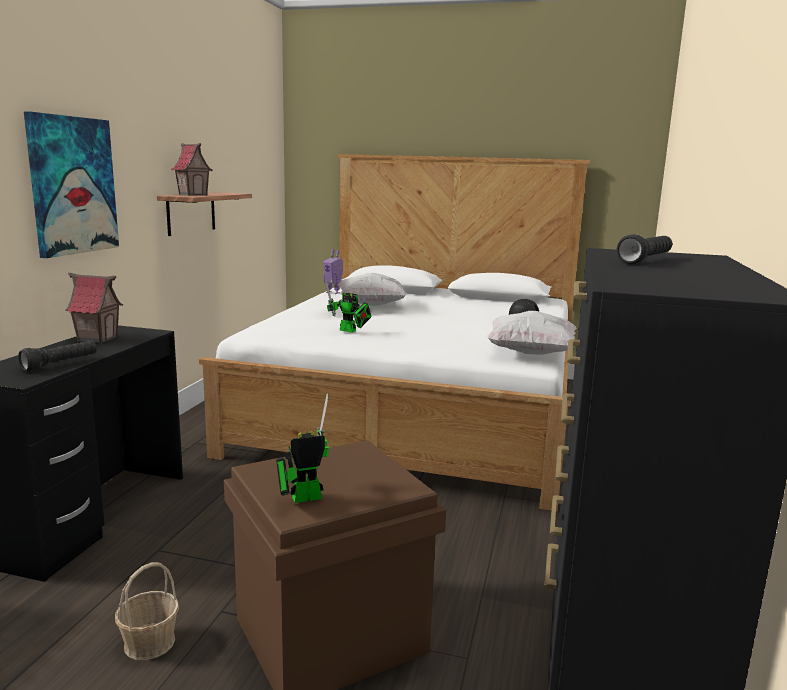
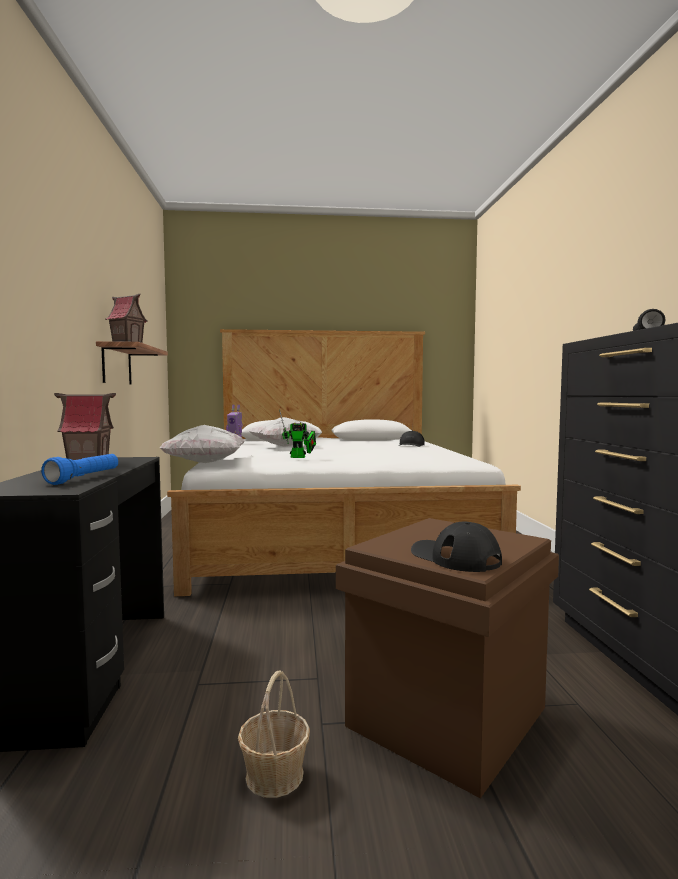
camera: 20 degrees left, 10 degrees down
black flashlight [18,340,97,372] -> blue flashlight [41,454,118,485]
picture [24,111,119,258] -> none
toy robot [276,393,329,503] -> black cap [411,522,502,572]
white pillow [487,311,577,355] -> white pillow moved to [160,425,245,463]

